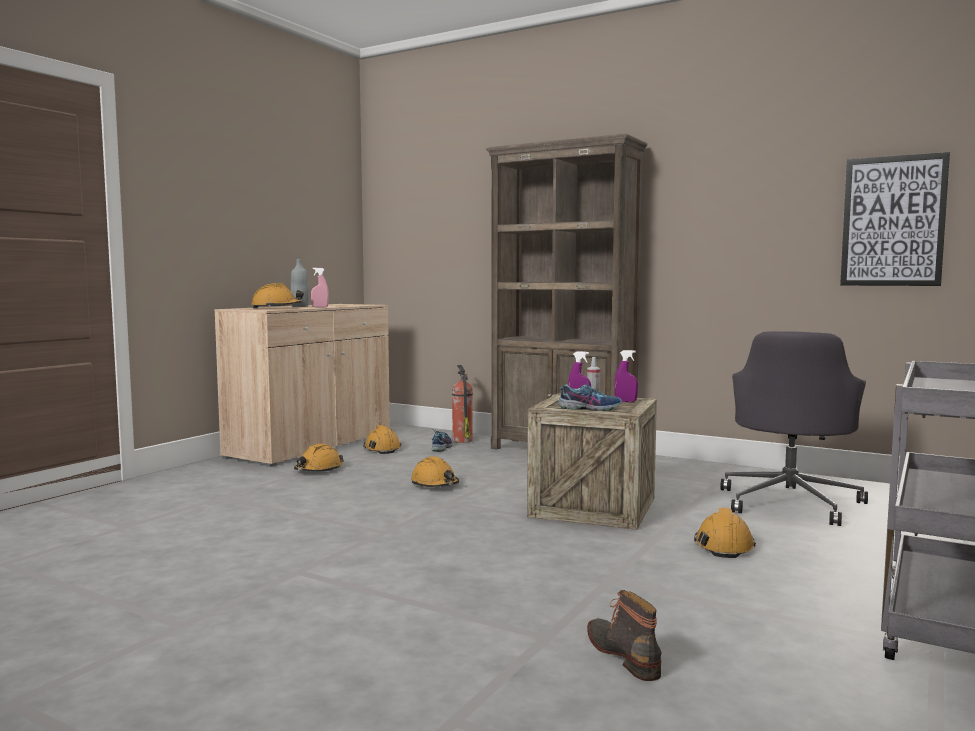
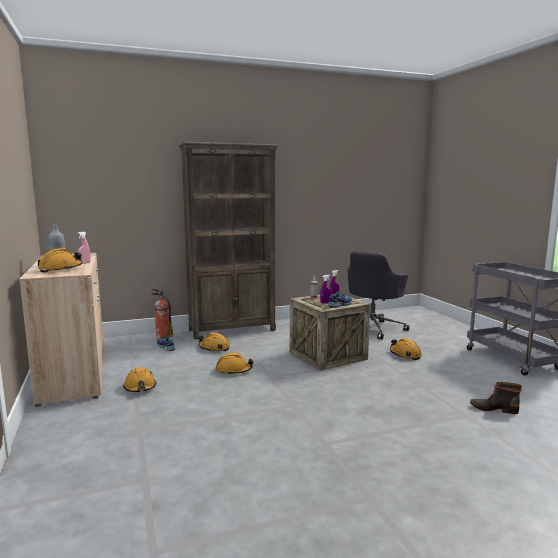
camera: 50 degrees left, 5 degrees up
orange hard hat [363,425,401,454] -> orange hard hat moved to [198,332,230,352]
grey office chair [720,331,868,526] -> grey office chair turned 60 degrees clockwise [347,251,409,340]
picture [840,152,950,286] -> none

